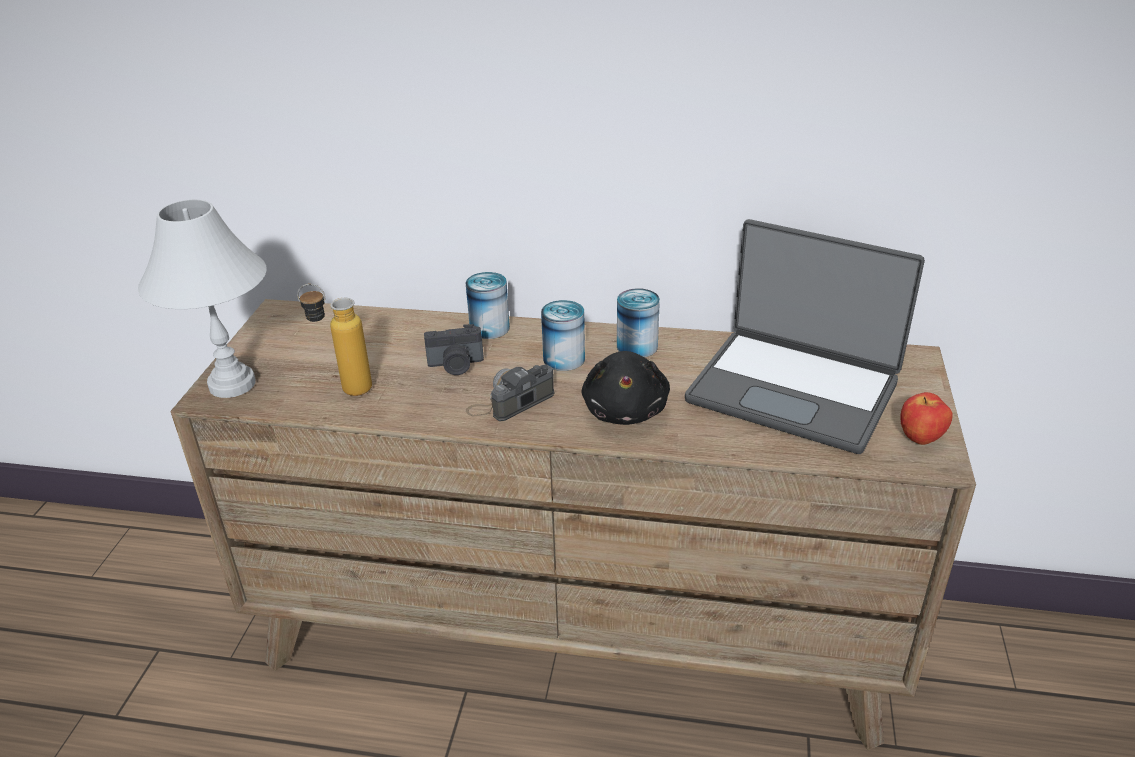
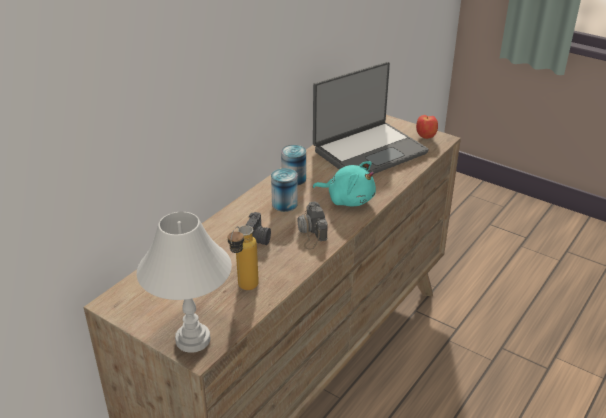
camera: 65 degrees left, 0 degrees up
can [466,272,510,339] -> none
black plush toy [582,351,670,425] -> turquoise plush toy [313,161,376,207]

